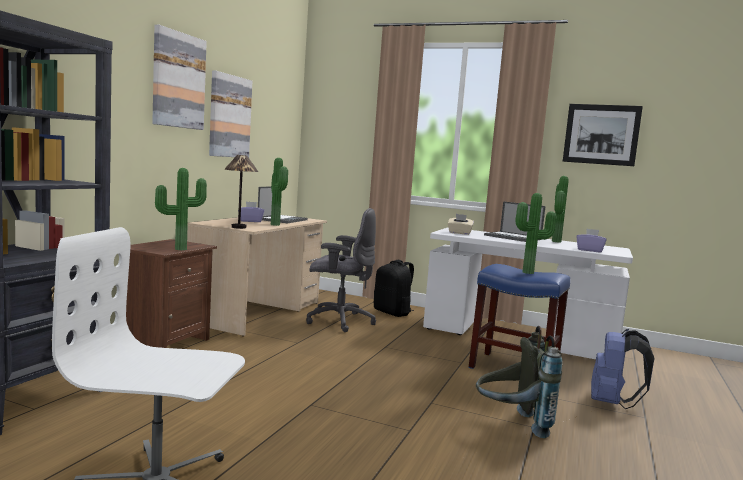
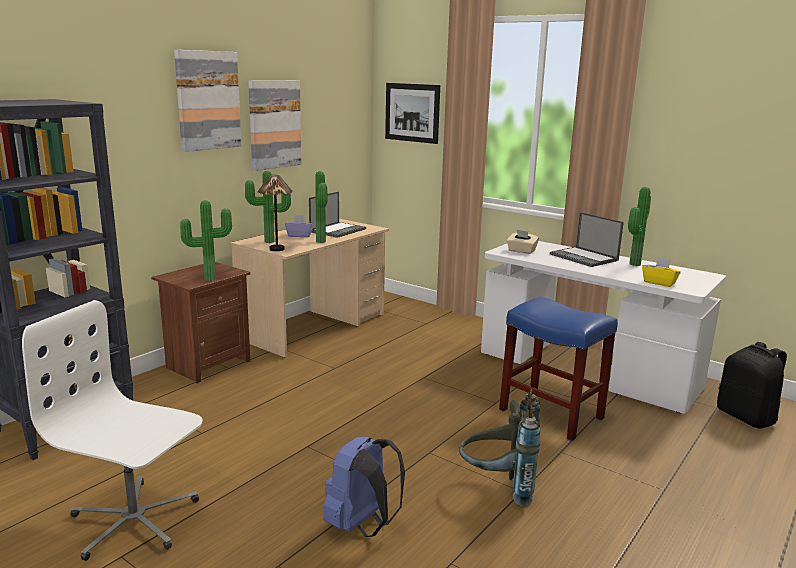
camera: 15 degrees right, 10 degrees up
grey office chair [306,208,376,332] -> none
black backpack [374,260,414,317] -> black backpack moved to [717,342,787,429]
potted plant [515,193,556,274] -> potted plant moved to [245,171,291,243]
picture [563,104,643,166] -> picture moved to [385,83,440,144]
purple tissue box [577,229,607,252] -> yellow tissue box [642,257,681,287]
blue backpack [591,329,655,409] -> blue backpack moved to [323,436,405,537]

